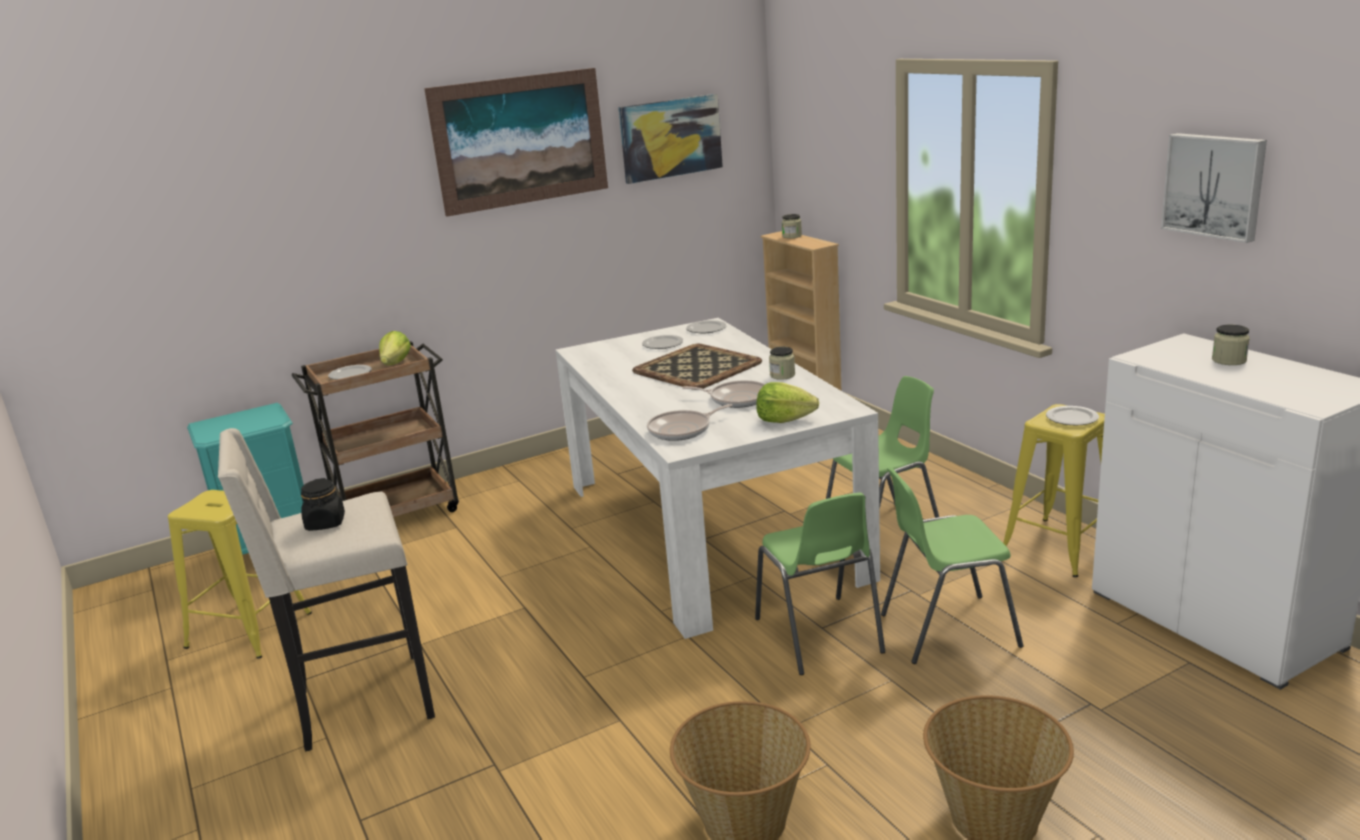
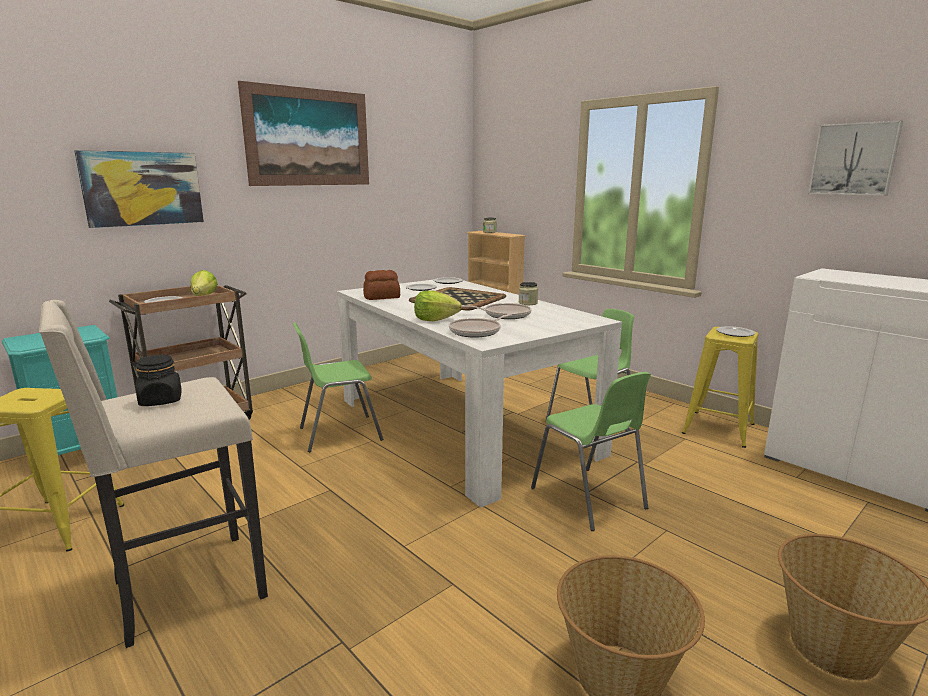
camera: 15 degrees left, 5 degrees down
picture [618,94,723,184] -> picture moved to [74,150,204,228]
lettuce [757,382,819,423] -> lettuce moved to [414,290,462,321]
green chair [881,467,1023,664] -> green chair moved to [293,323,383,452]
jar [1212,325,1250,365] -> none
none -> bread [363,270,400,300]

